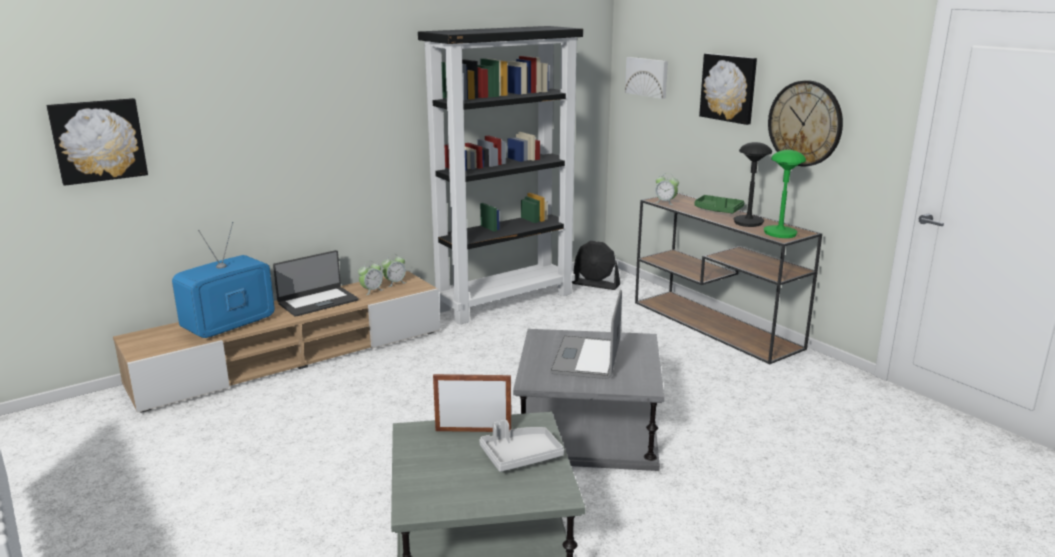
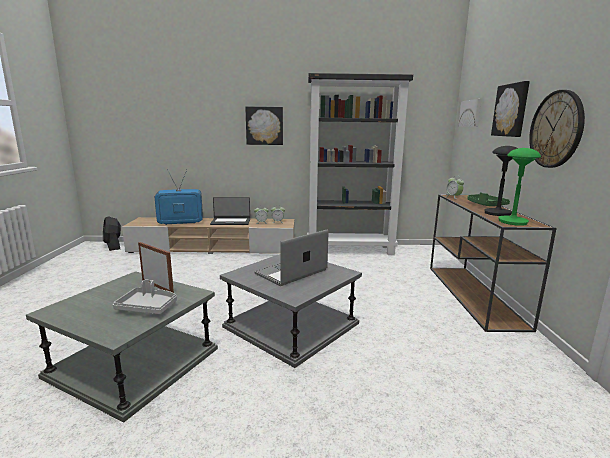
camera: 35 degrees right, 5 degrees down
picture [47,98,148,186] -> picture moved to [245,107,283,145]
black fan [572,241,620,290] -> black fan moved to [103,216,121,251]

